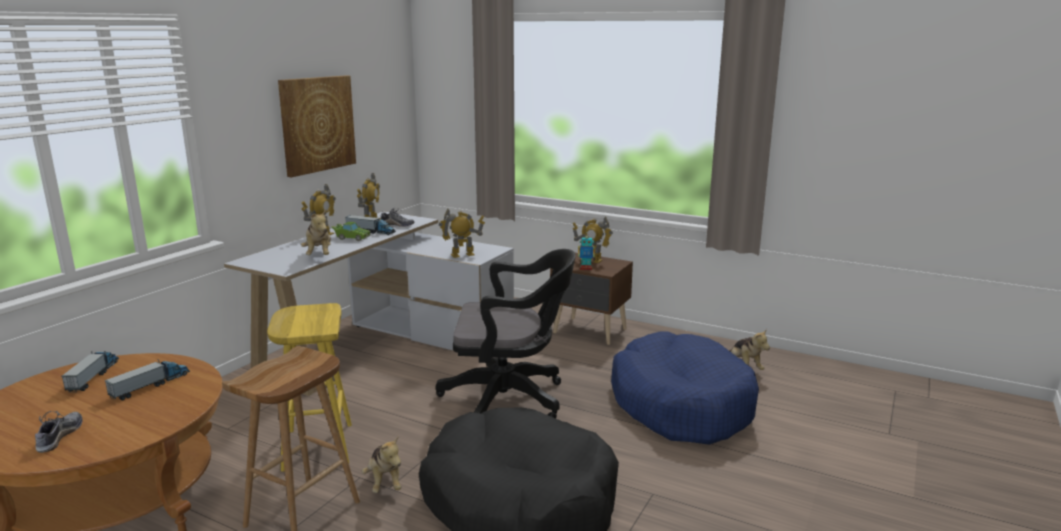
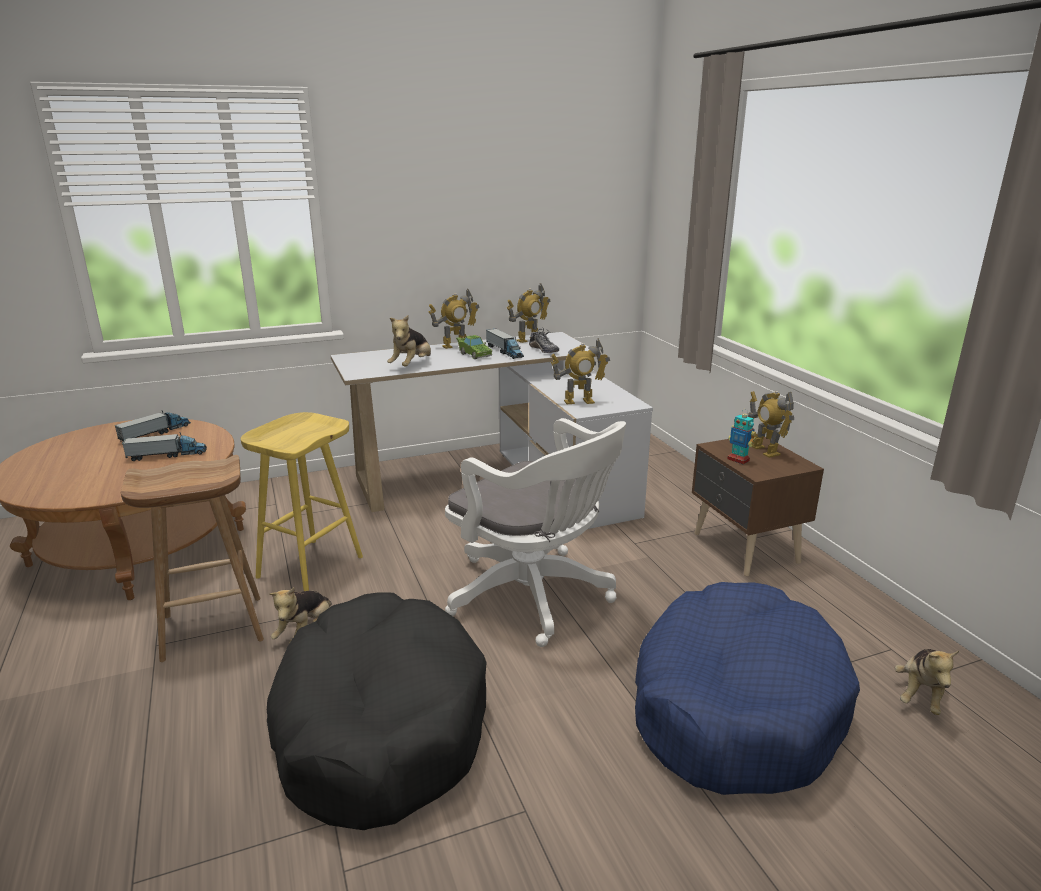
camera: 40 degrees right, 5 degrees up
shoe [35,411,83,453] -> none
picture [278,75,356,177] -> none
black office chair [436,249,576,418] -> white office chair [445,418,626,647]
toy robot [439,208,485,258] -> toy robot turned 150 degrees clockwise [550,339,610,404]

